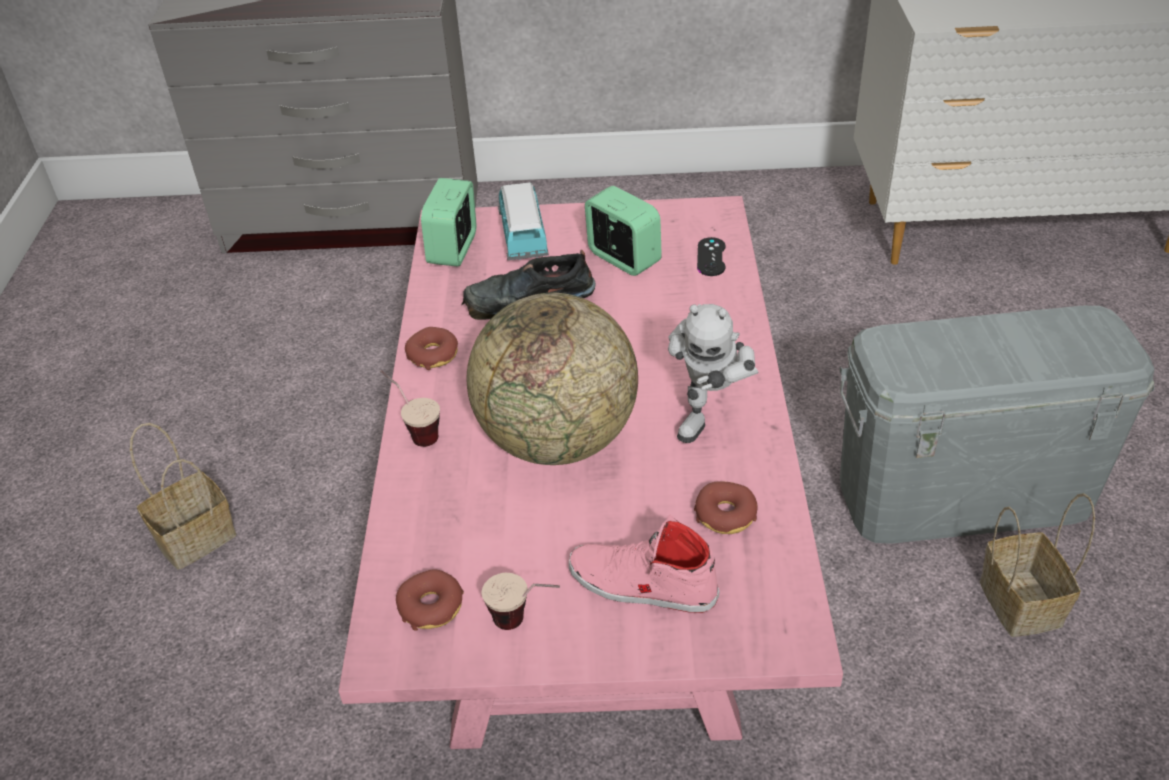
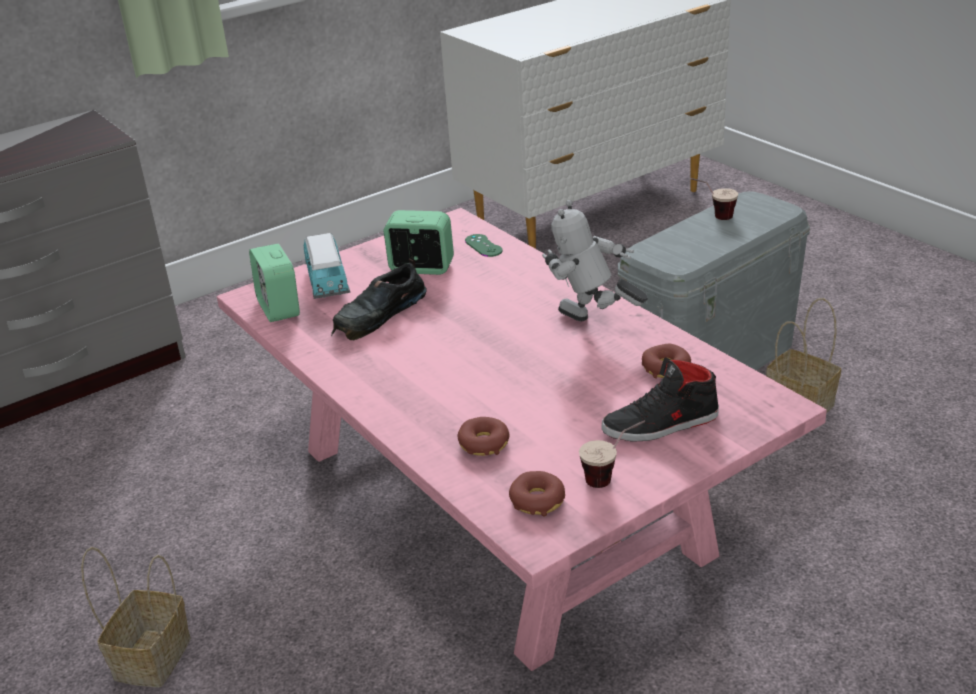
camera: 35 degrees left, 10 degrees down
cup [380,370,440,447] -> cup moved to [691,178,738,220]
donut [405,327,458,370] -> donut moved to [458,417,510,456]
globe [466,293,638,465] -> none
toy car [498,182,549,260] -> toy car turned 150 degrees counterclockwise [304,233,350,299]
pink shoe [569,514,719,613] -> black shoe [601,357,719,442]
toy robot [668,304,758,443] -> toy robot turned 135 degrees clockwise [542,200,648,321]
black game controller [697,237,726,276] -> green game controller [465,234,503,257]

